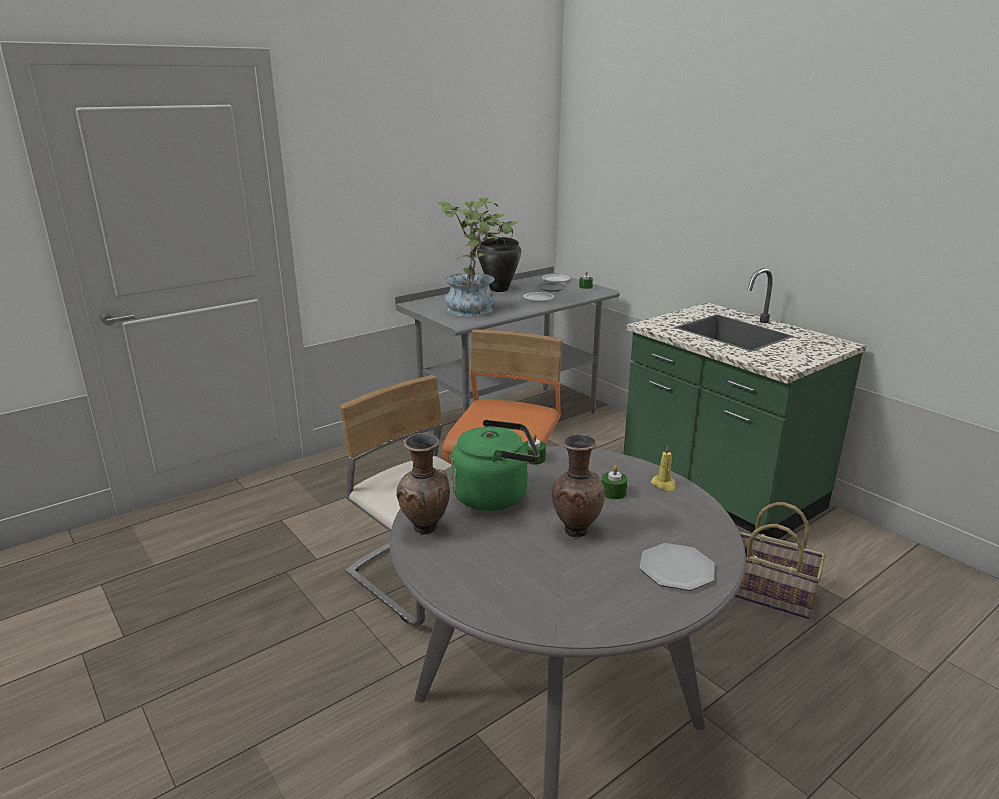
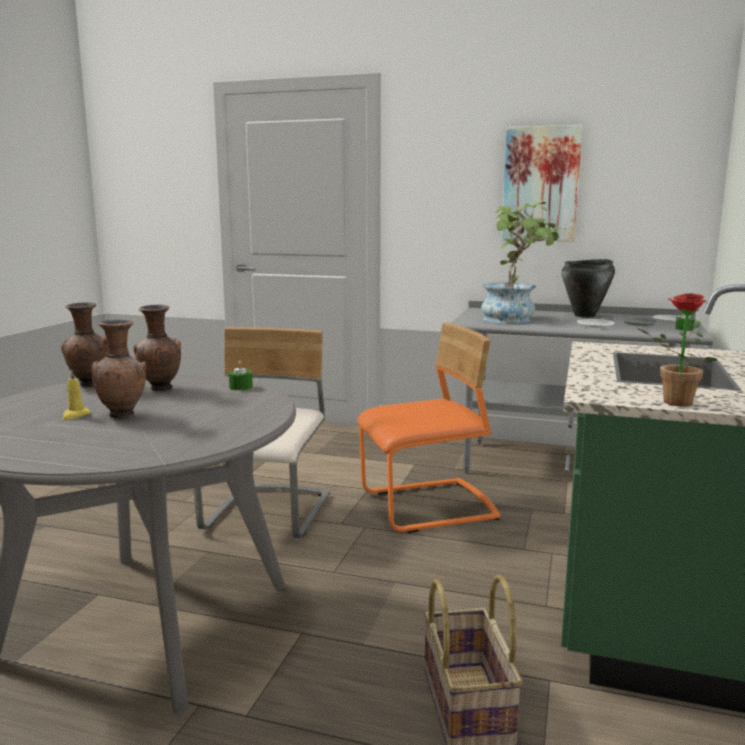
camera: 55 degrees right, 10 degrees down
green kettle [451,420,540,511] -> brown vase [133,305,181,391]
green candle [602,466,628,499] -> none
plate [640,543,715,591] -> none
yellow candle [651,445,676,491] -> yellow candle moved to [62,369,91,420]
none -> picture [501,125,583,241]
none -> potted plant [637,293,717,407]

